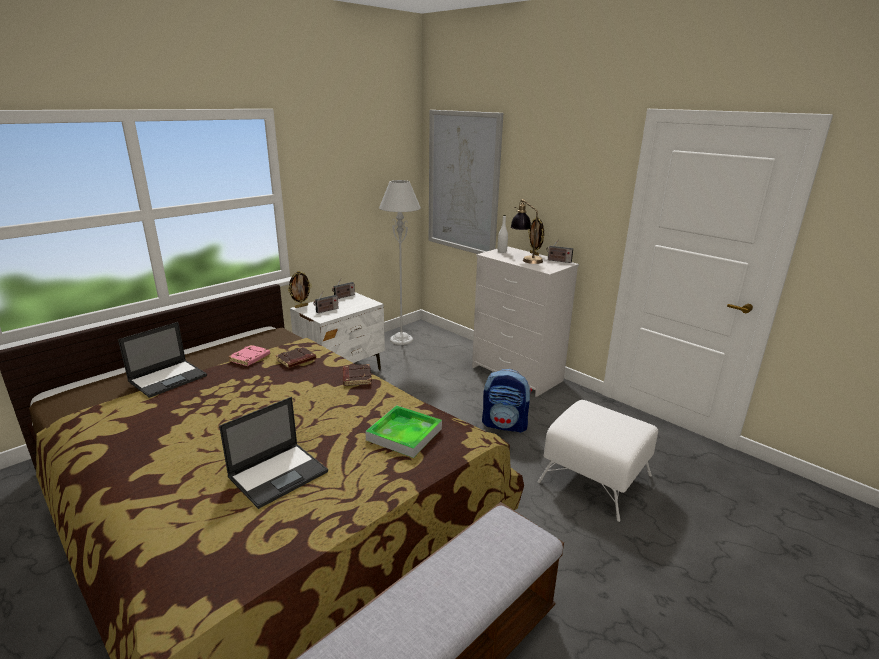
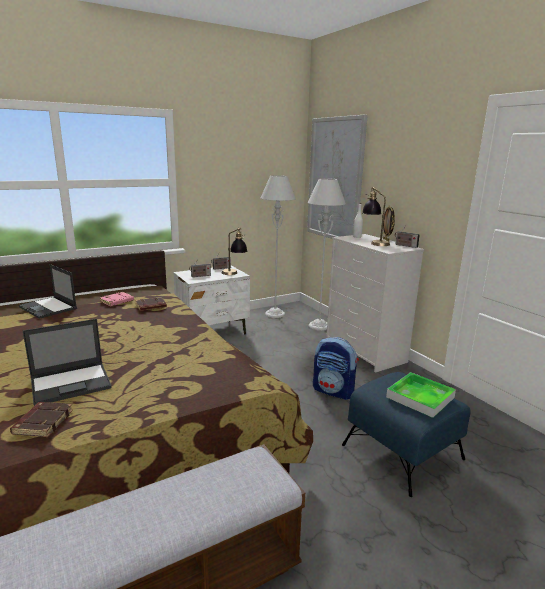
camera: 15 degrees right, 5 degrees down
laptop [118,322,207,398] -> laptop turned 75 degrees clockwise [19,264,77,319]
picture frame [288,271,312,308] -> none
brown book [343,364,372,386] -> brown book moved to [10,402,73,437]
tray [365,405,442,458] -> tray moved to [386,372,456,418]
white ottoman [537,400,658,522] -> blue ottoman [342,372,471,497]
none -> table lamp [222,228,247,275]
none -> grey floor lamp [308,178,346,331]

